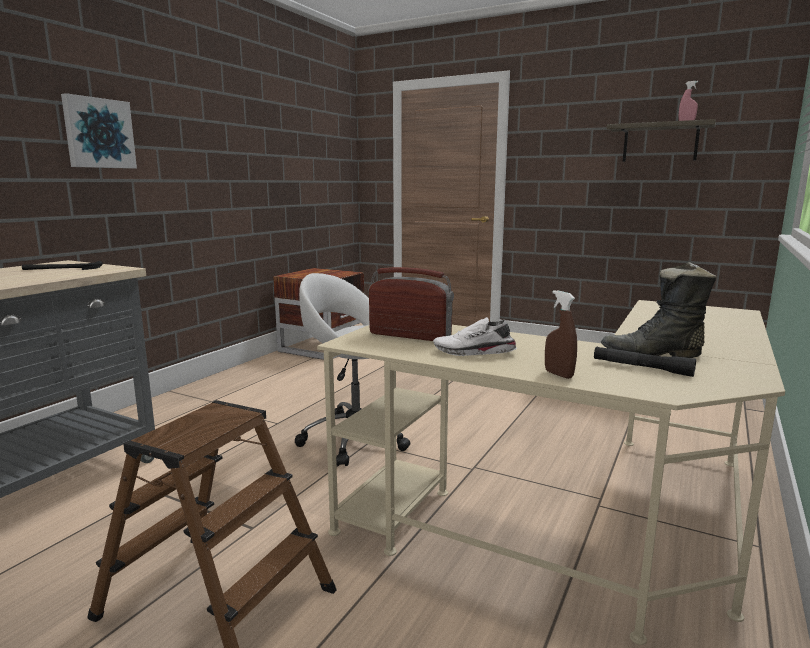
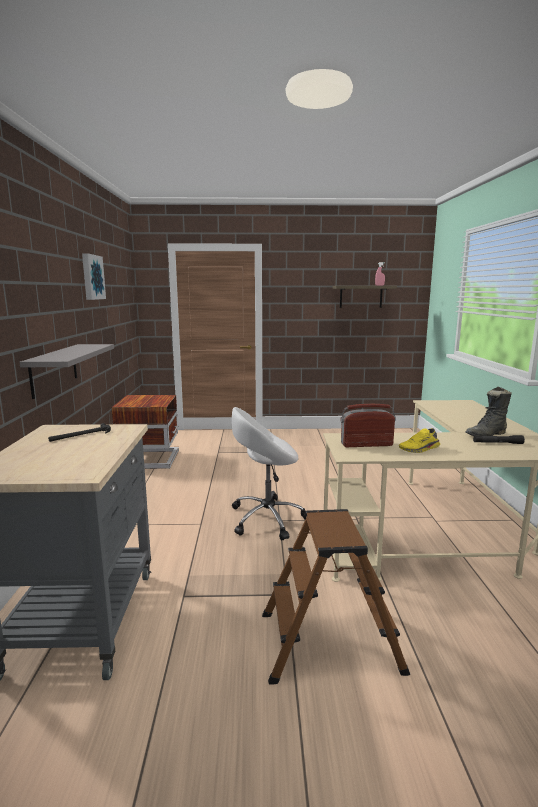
camera: 30 degrees left, 0 degrees up
picture [61,93,137,169] -> picture moved to [82,253,106,300]
white shoe [433,317,517,356] -> yellow shoe [399,428,440,453]
brown spray bottle [545,290,577,379] -> none
none -> grey shelf [19,344,114,399]

